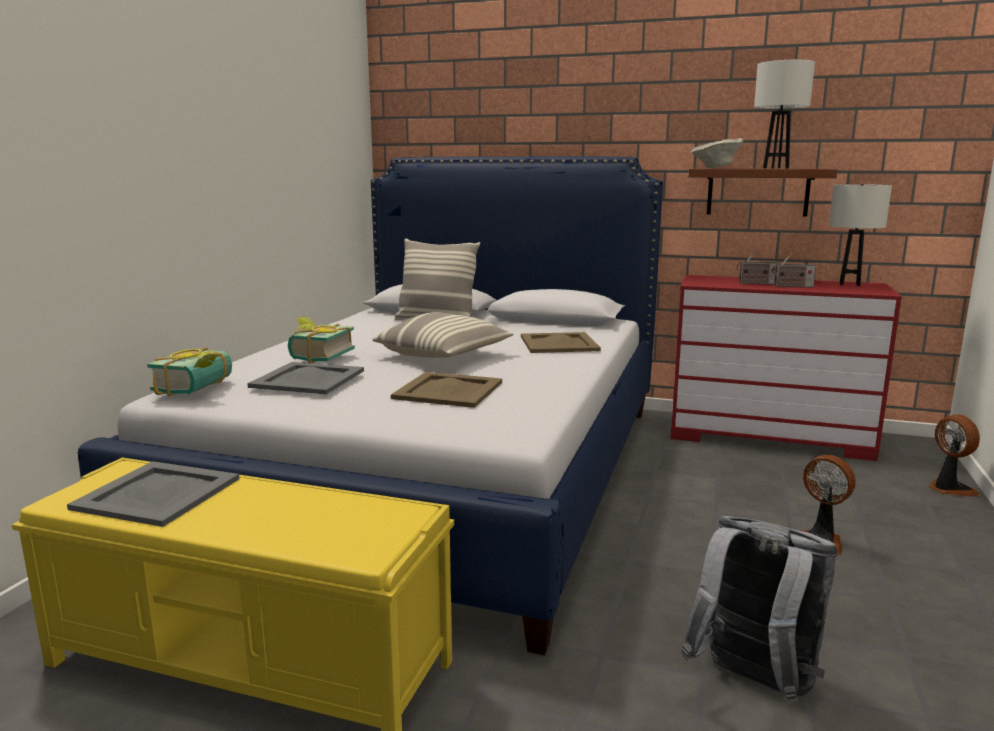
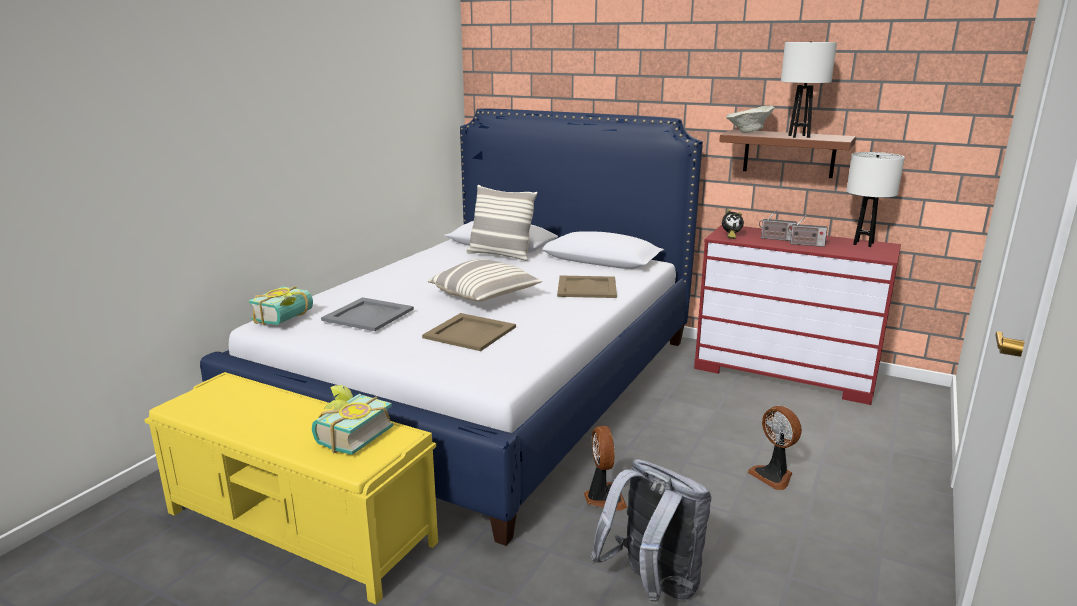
camera: 10 degrees right, 5 degrees up
grey tray [67,461,240,527] -> none
book [288,316,355,363] -> book moved to [312,385,393,455]
fan [928,414,980,497] -> fan moved to [584,426,627,511]
none -> alarm clock [722,209,744,239]

